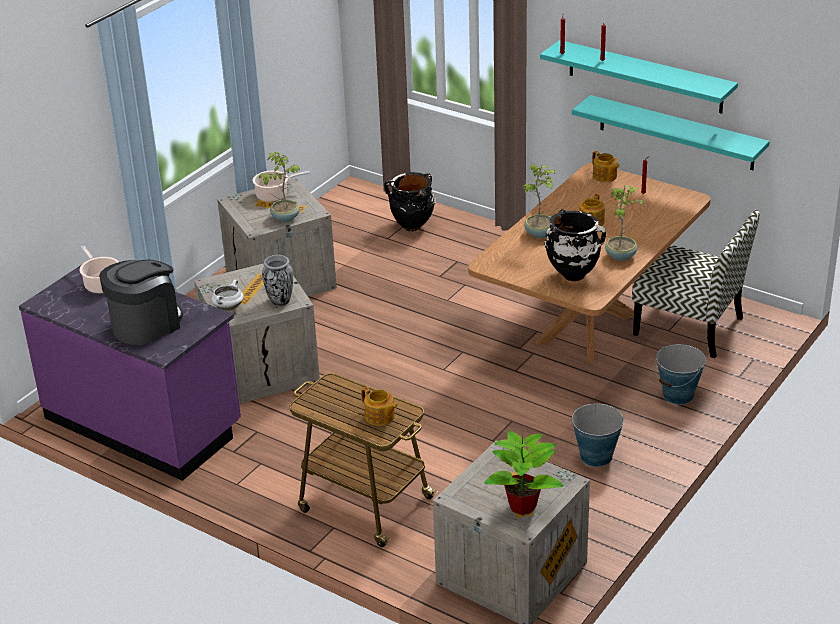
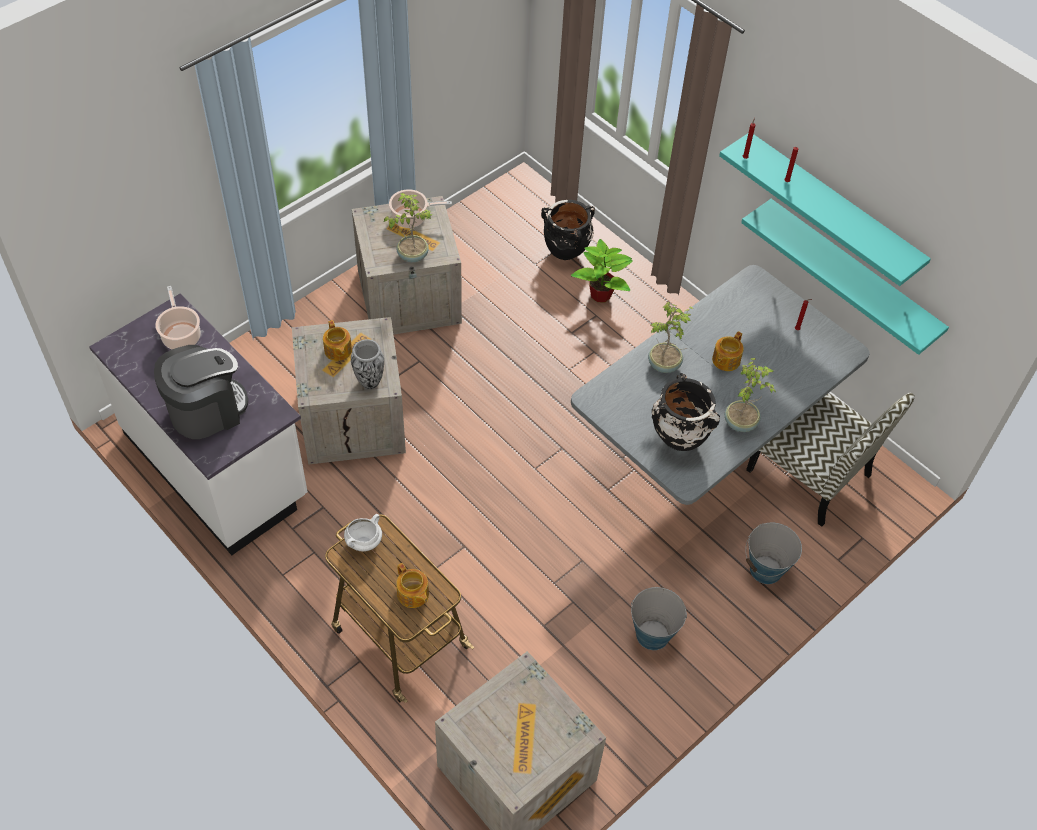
camera: 10 degrees right, 20 degrees up
purple counter [19,259,241,481] -> white counter [89,294,308,555]
white cooking pot [211,280,244,311] -> white cooking pot moved to [344,514,382,552]
brown dining table [468,163,711,364] -> grey dining table [571,265,870,505]
potted plant [484,431,564,515] -> potted plant moved to [571,239,633,302]
teapot [592,151,620,182] -> teapot moved to [323,320,352,361]

